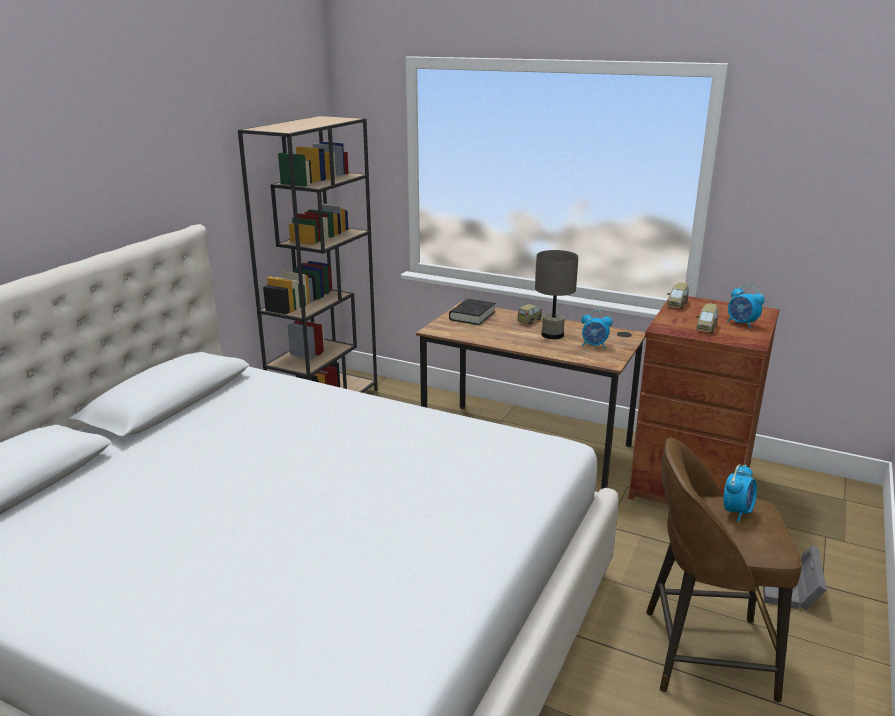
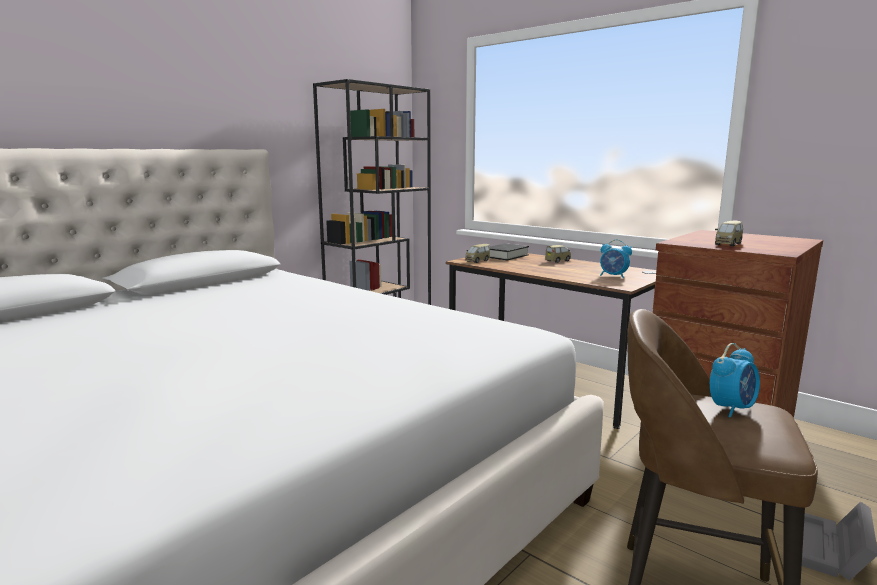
camera: 15 degrees right, 10 degrees down
grey table lamp [535,250,578,339] -> none
toy car [667,282,689,309] -> toy car moved to [465,244,490,263]
alarm clock [727,285,765,328] -> none

